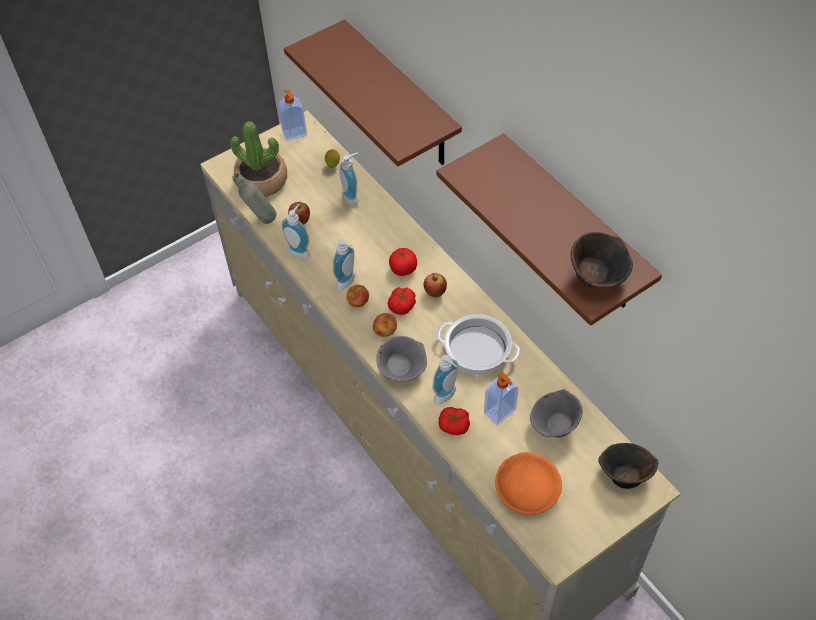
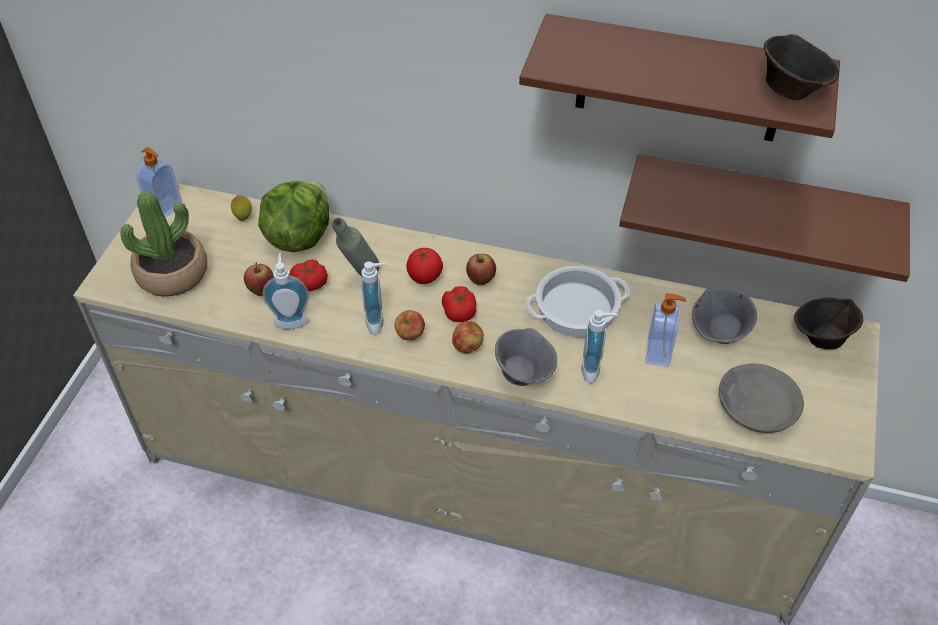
camera: 40 degrees left, 5 degrees down
grey bottle [232,173,277,224] -> grey bottle moved to [332,218,380,276]
brown shelf [284,19,462,166] -> brown shelf moved to [619,154,910,282]
soap dispenser [339,153,358,207] -> lettuce [258,181,329,252]
tomato [439,407,470,435] -> tomato moved to [290,260,328,291]
orange bowl [495,452,562,515] -> grey bowl [719,363,804,433]

